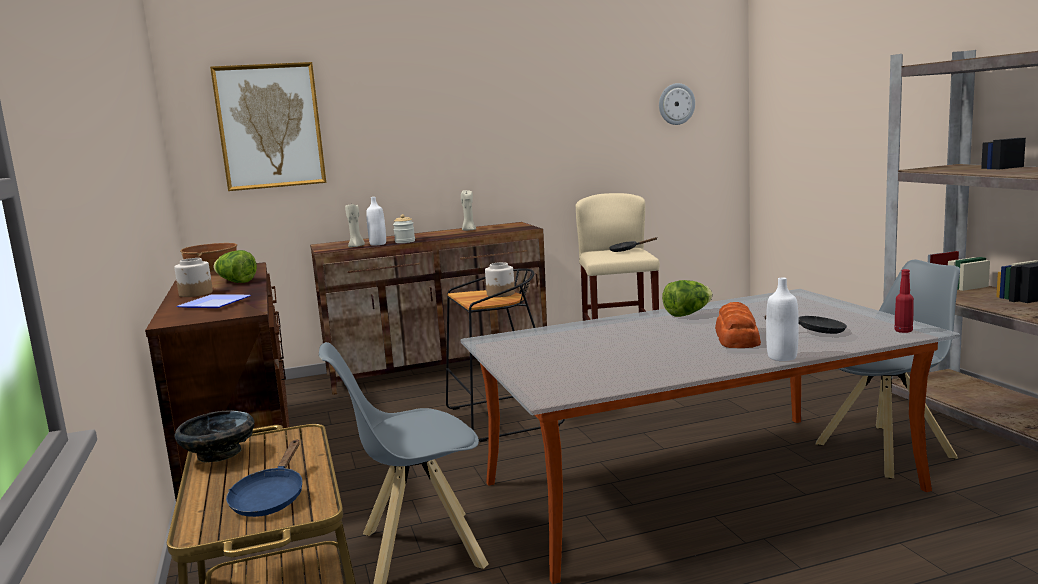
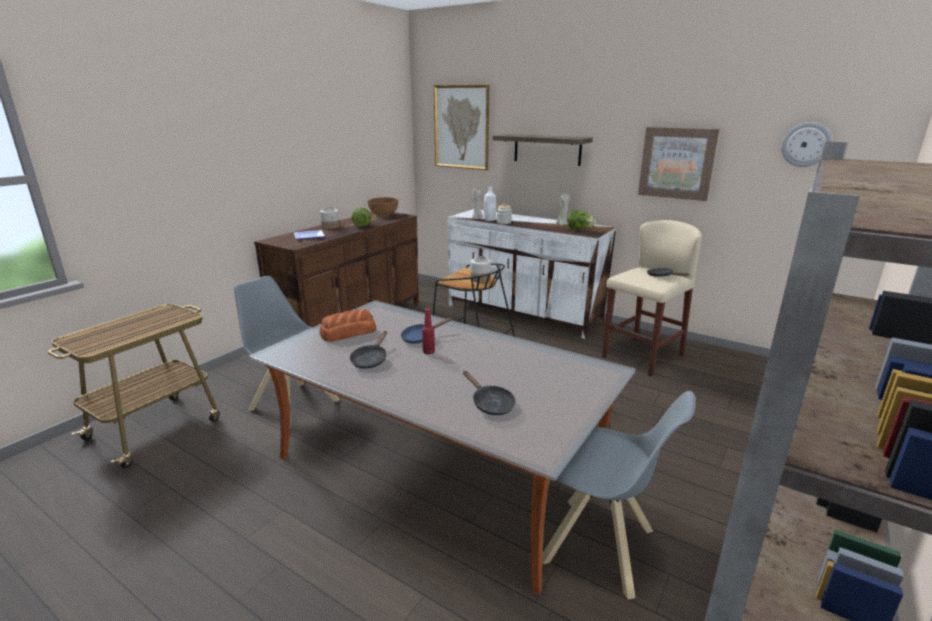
camera: 50 degrees right, 10 degrees up
black bowl [174,410,254,463] -> none
blue frying pan [226,439,303,517] -> blue frying pan moved to [401,317,452,344]
brown cabinet [310,222,547,395] -> white cabinet [447,209,616,339]
lettuce [662,280,713,317] -> lettuce moved to [568,210,596,230]
bread [715,302,761,348] -> bread moved to [320,309,376,342]
white bottle [766,277,799,361] -> none
red bottle [894,269,914,333] -> red bottle moved to [422,308,435,354]
none -> black frying pan [350,331,387,369]
none -> shelf [493,134,593,166]
none -> picture [638,127,719,201]

